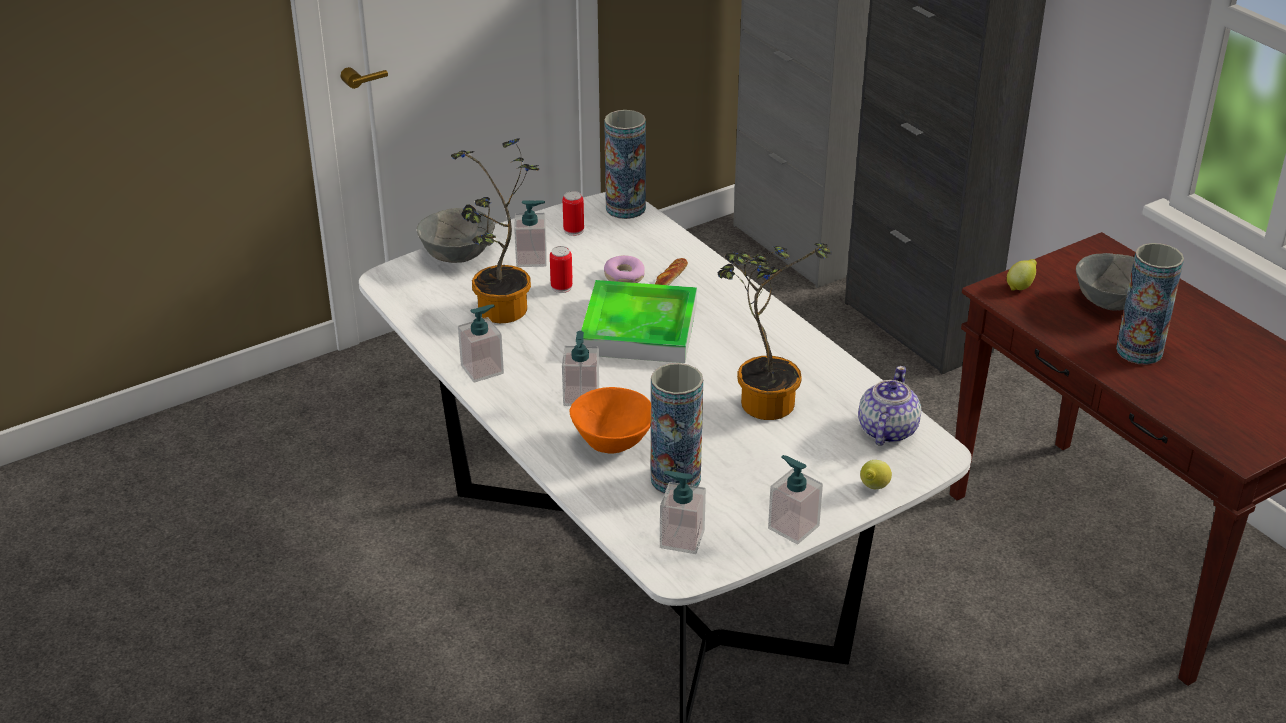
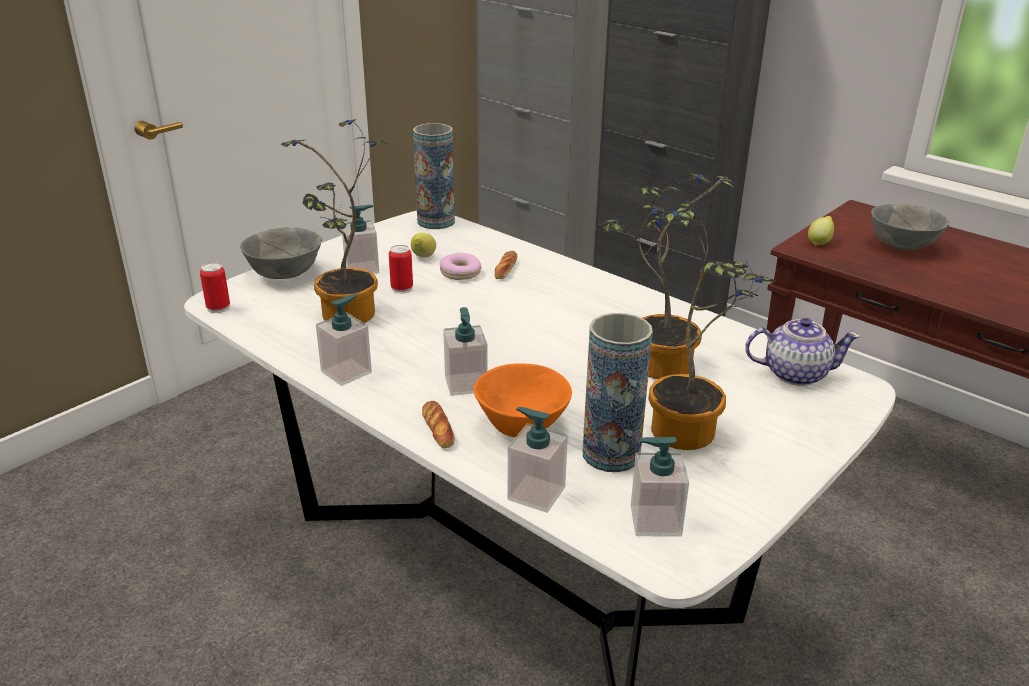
camera: 15 degrees left, 5 degrees down
can [563,191,584,236] -> can moved to [200,262,230,313]
tray [581,280,697,363] -> none
soap dispenser [768,455,823,544] -> soap dispenser moved to [507,407,568,513]
teapot [858,366,921,446] -> teapot turned 90 degrees clockwise [745,318,861,386]
lemon [860,460,892,489] -> lemon moved to [411,233,436,258]
vase [1116,243,1184,365] -> none
none -> bread [422,401,455,448]
none -> potted plant [648,201,775,450]

